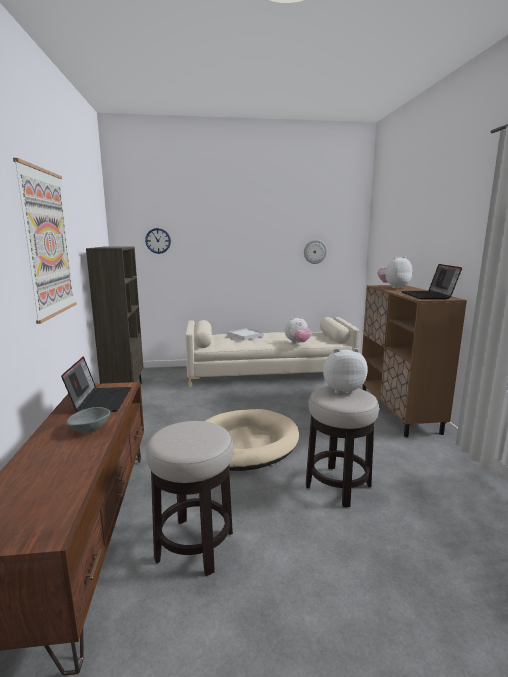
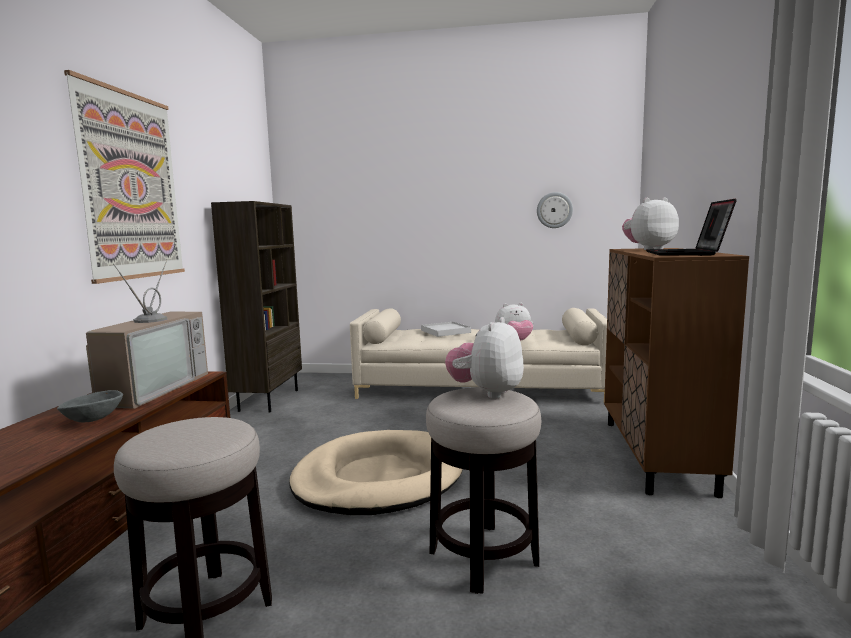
camera: 15 degrees right, 5 degrees down
laptop [61,356,131,412] -> television [86,259,208,409]
wall clock [145,228,171,254] -> none
plush toy [323,348,368,394] -> plush toy turned 75 degrees counterclockwise [445,317,524,399]

